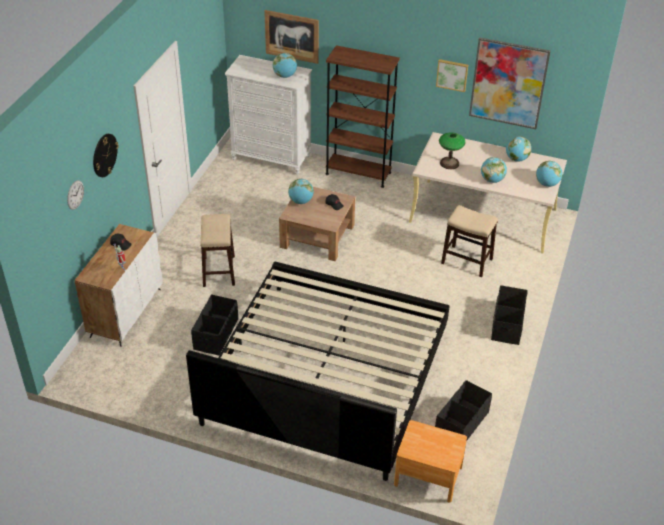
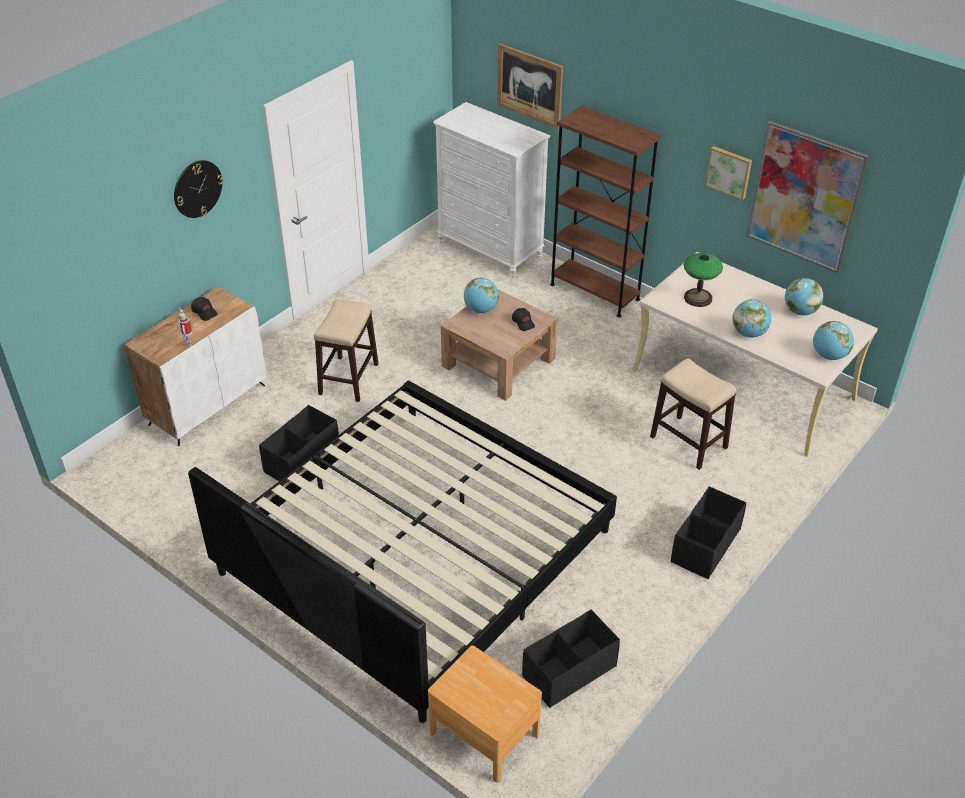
camera: 20 degrees right, 0 degrees up
wall clock [67,180,84,210] -> none
globe [273,53,297,78] -> none

